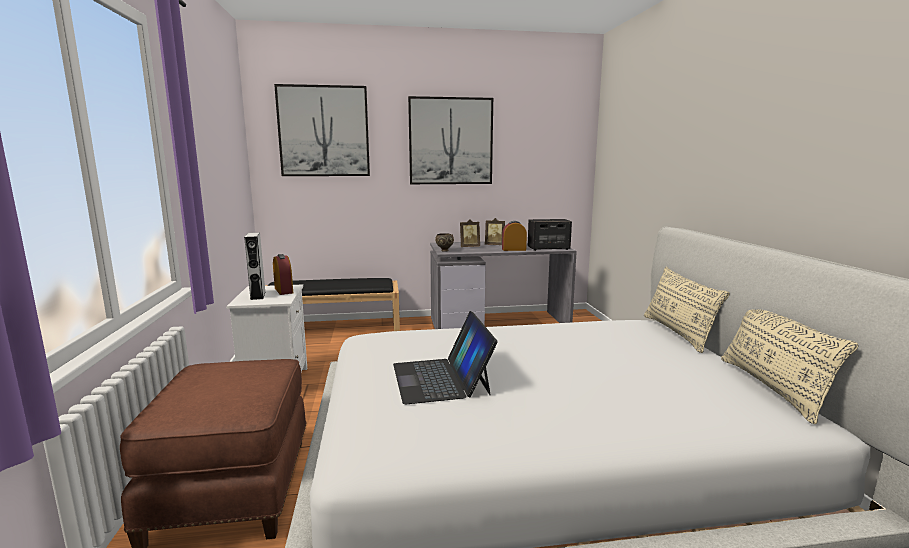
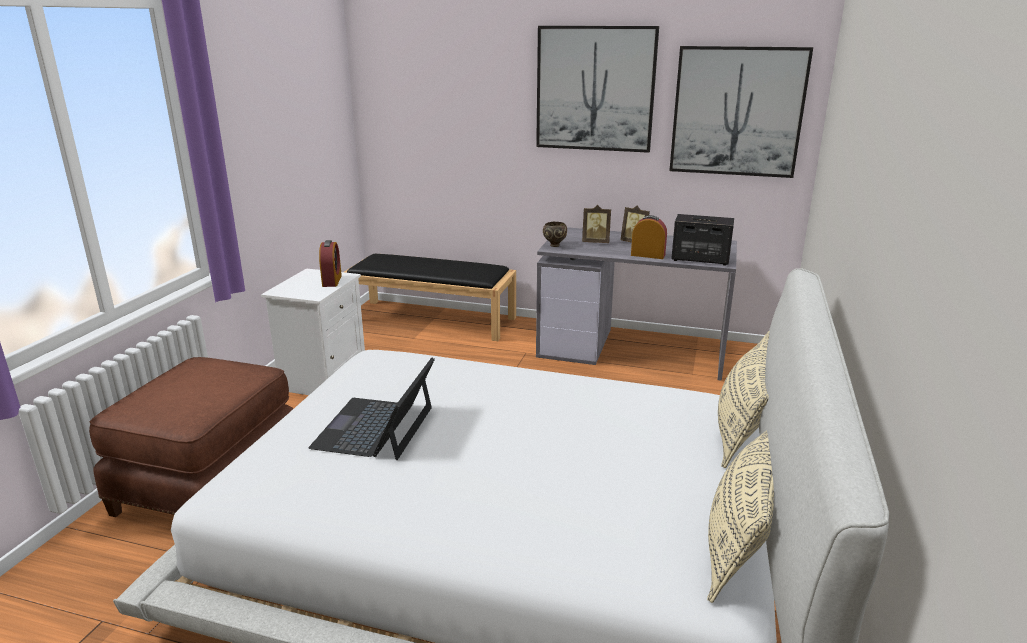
camera: 25 degrees right, 10 degrees up
grey speaker [244,232,266,300] -> none
picture [274,84,370,176] -> picture moved to [669,46,813,178]

